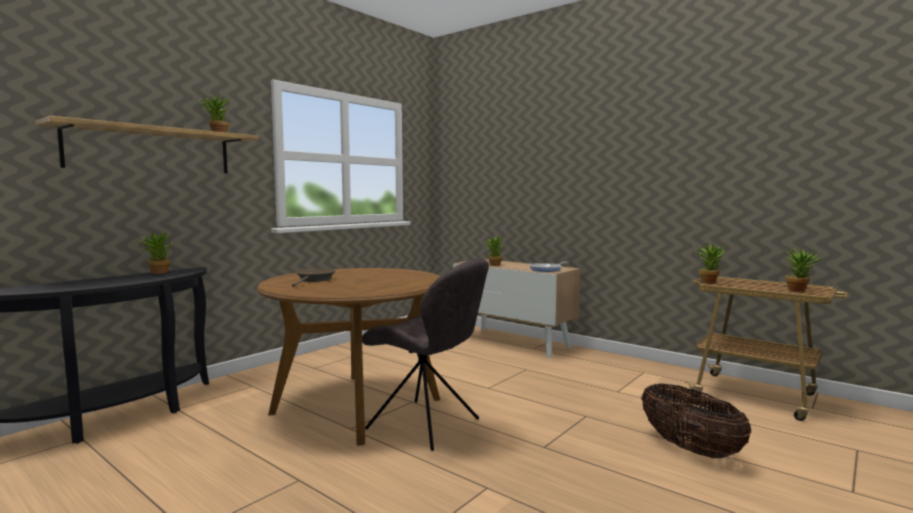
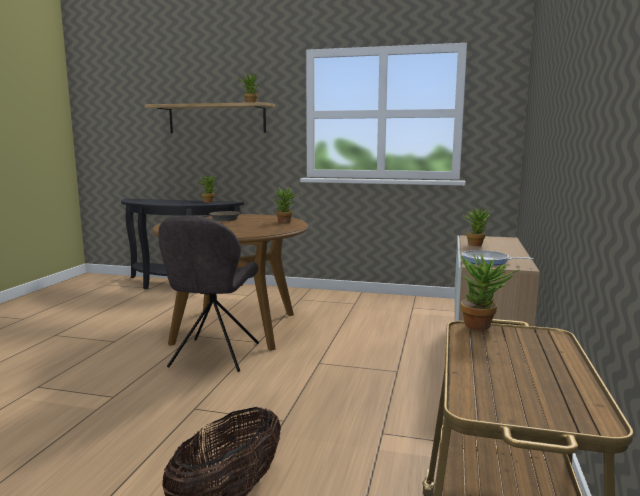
camera: 65 degrees right, 5 degrees up
potted plant [784,248,823,292] -> potted plant moved to [272,187,300,223]

